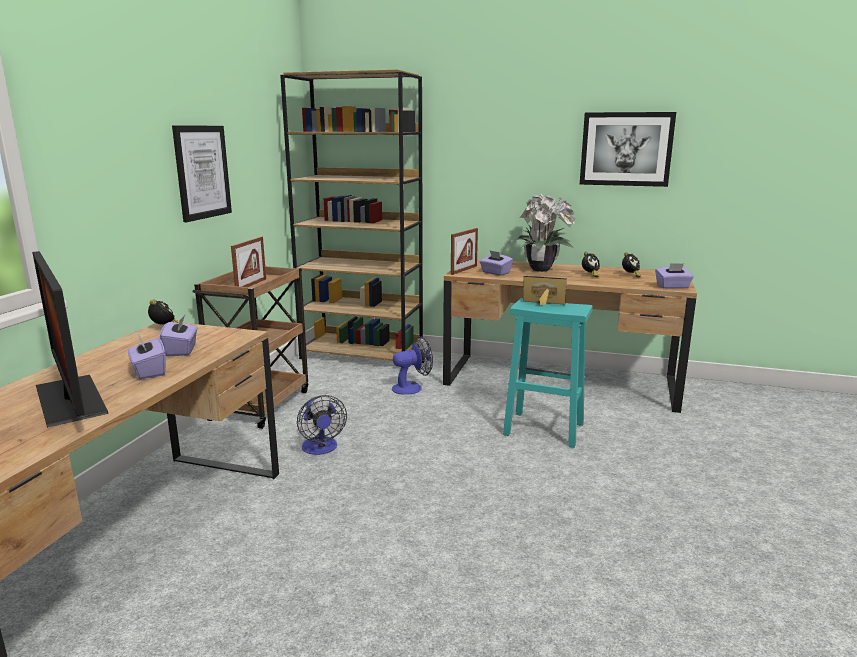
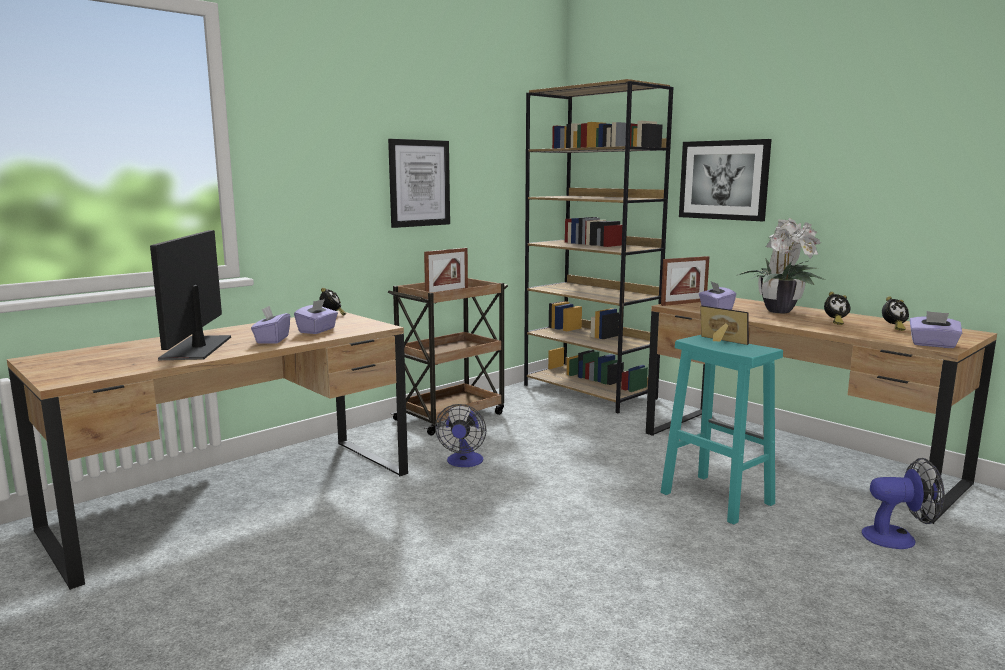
camera: 30 degrees right, 5 degrees down
fan [392,336,433,395] -> fan moved to [862,458,945,549]
picture [580,112,676,187] -> picture moved to [679,139,772,221]

